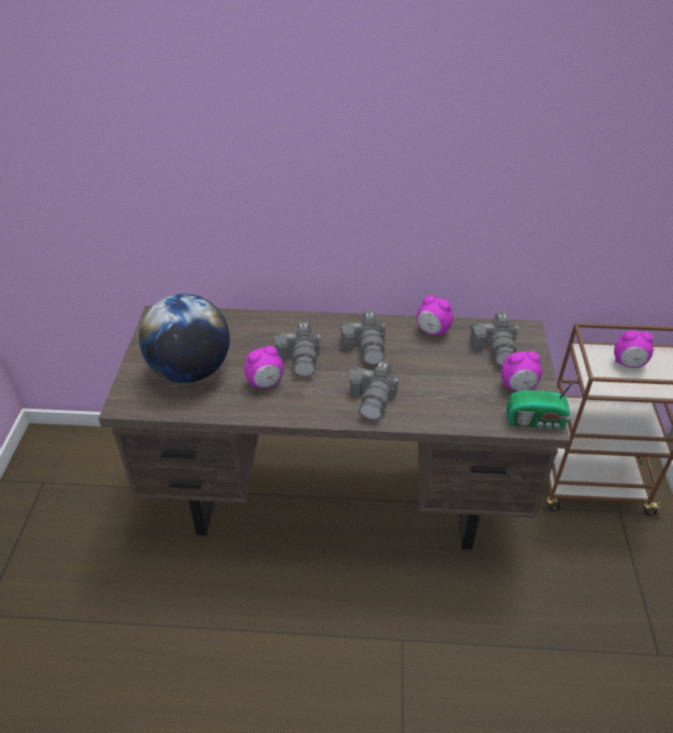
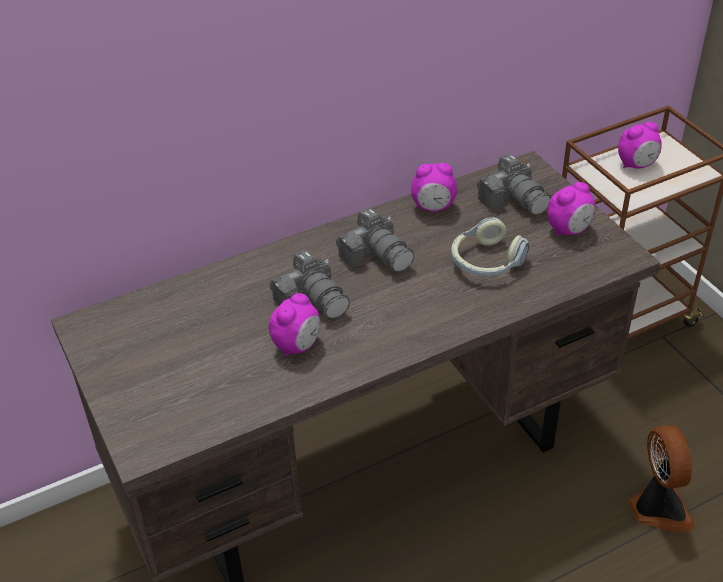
camera: 30 degrees left, 0 degrees up
globe [139,294,230,383] -> none
camera [350,360,398,420] -> none
radio [507,373,580,430] -> none
none -> headphones [451,217,529,276]
none -> fan [628,425,695,533]

